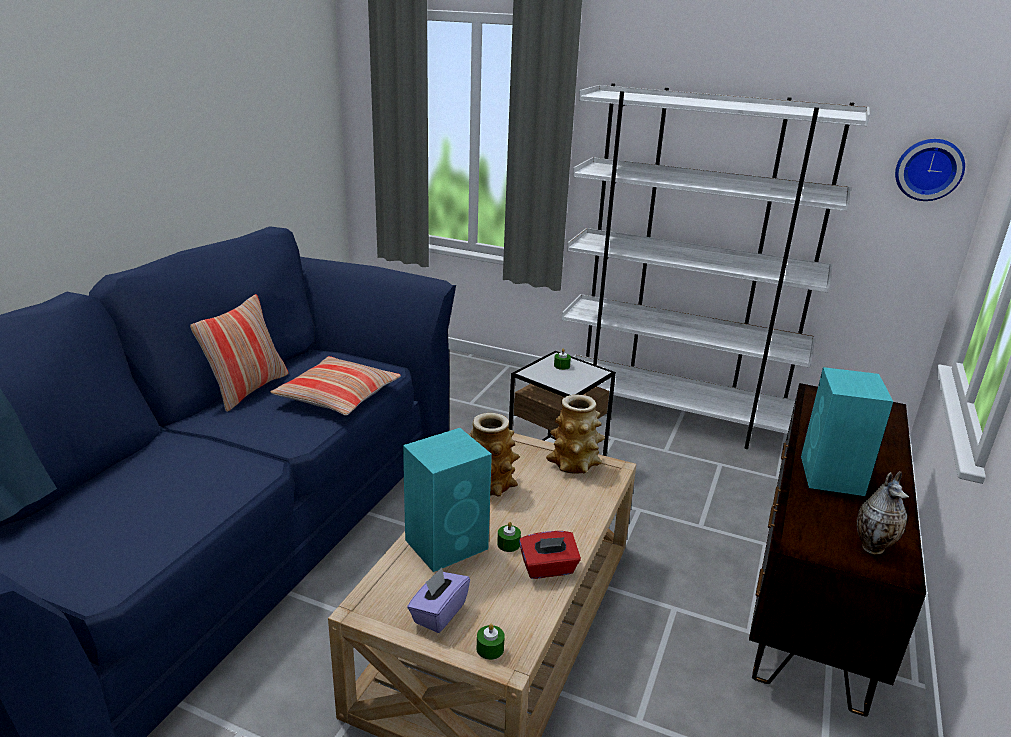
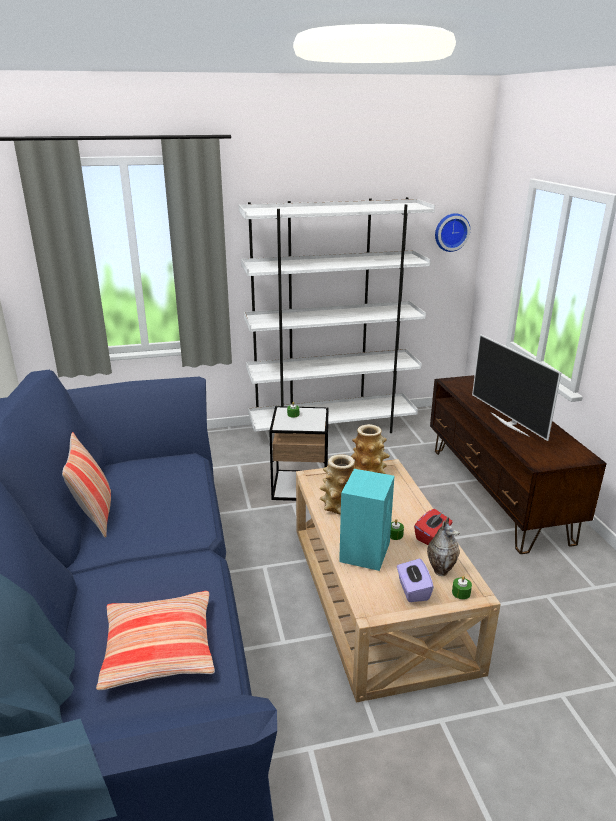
camera: 35 degrees left, 0 degrees up
pillow [270,356,401,416] -> pillow moved to [96,591,215,690]
turquoise speaker [801,367,893,496] -> television [472,334,562,441]
vase [857,471,909,554] -> vase moved to [427,517,460,576]

